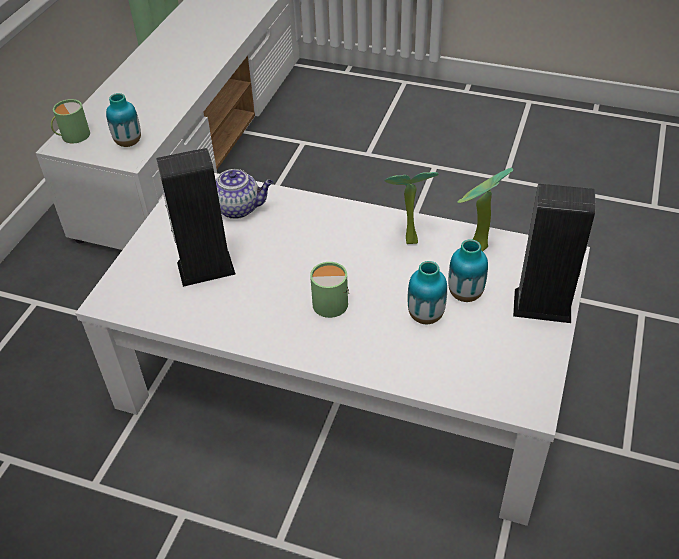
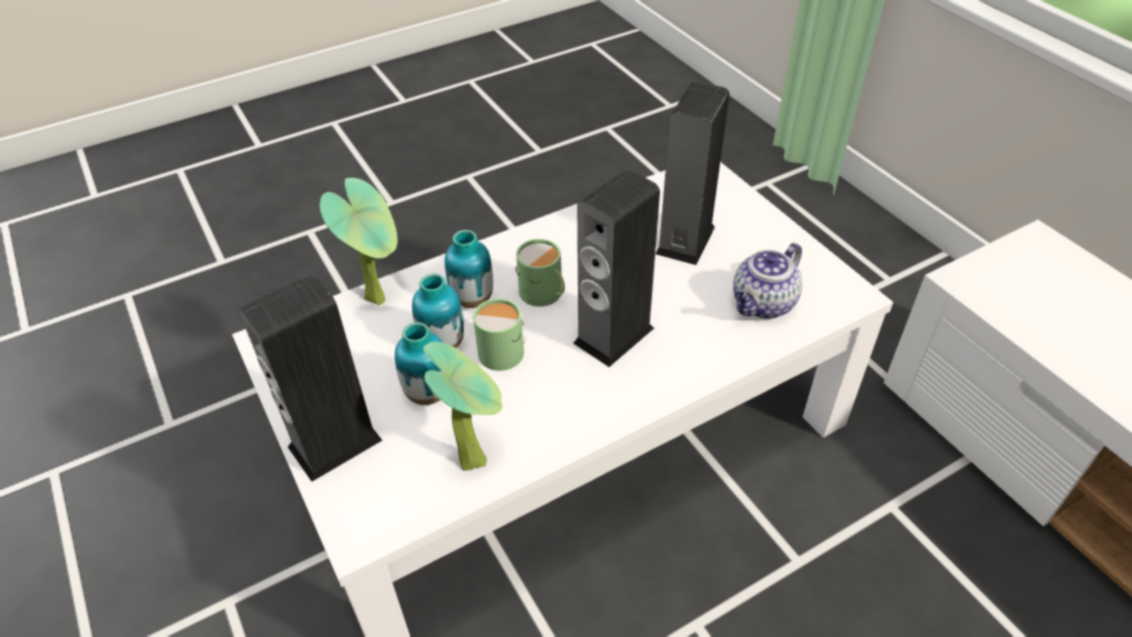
camera: 130 degrees right, 0 degrees up
green mug [51,99,90,143] -> green mug moved to [473,298,525,371]
vase [106,93,141,147] -> vase moved to [445,230,493,308]
potted plant [385,172,439,244] -> potted plant moved to [320,178,397,306]
none -> speaker [573,169,660,367]

